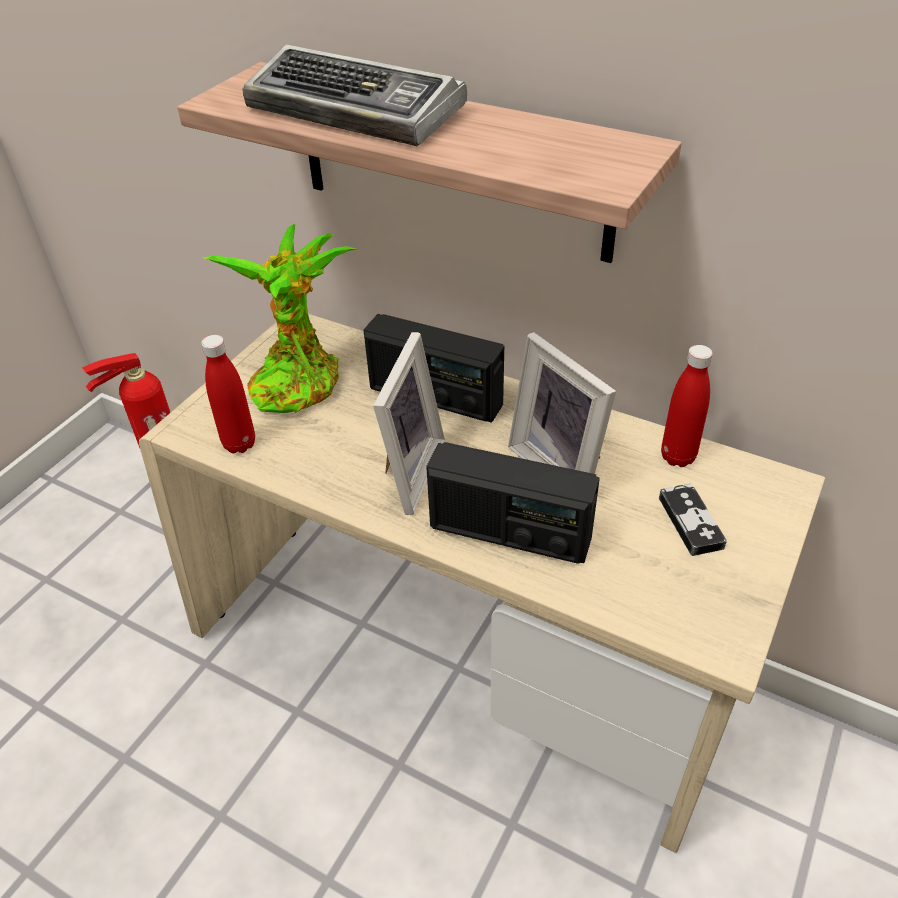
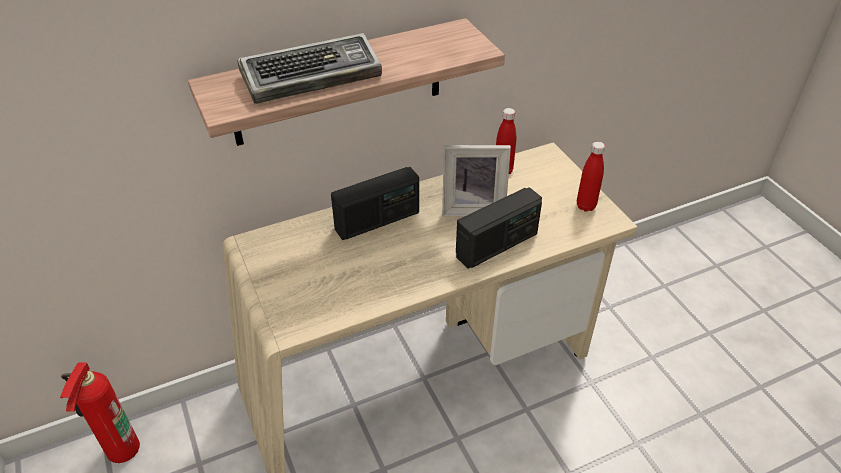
camera: 55 degrees left, 0 degrees up
red bottle [201,335,255,453] -> red bottle moved to [577,142,605,212]
potted plant [204,224,355,413] -> none
picture frame [373,332,445,515] -> none
game controller [659,484,727,556] -> none

